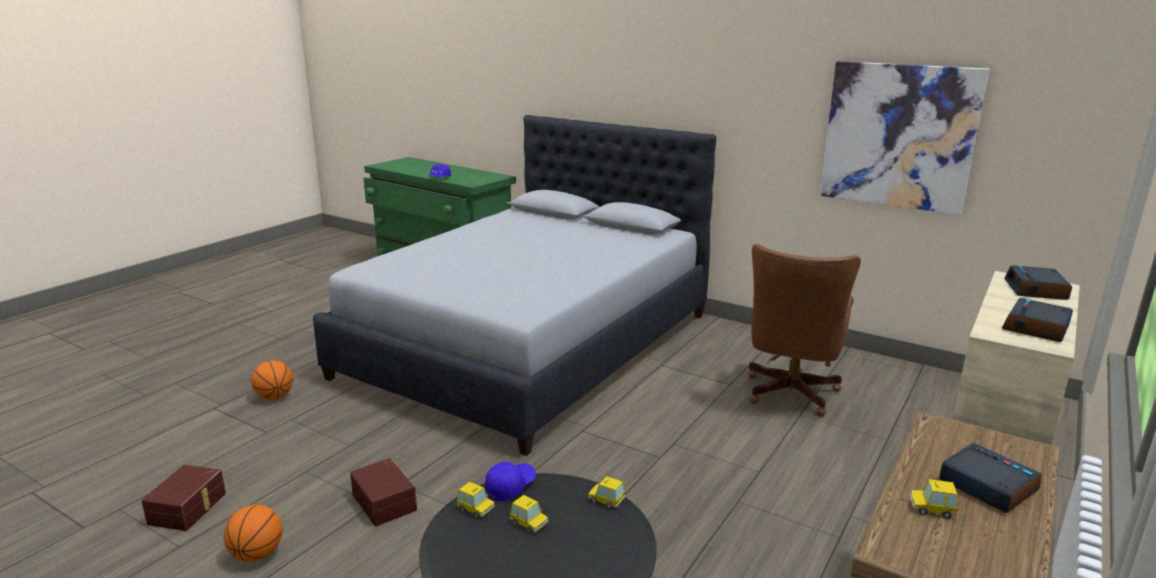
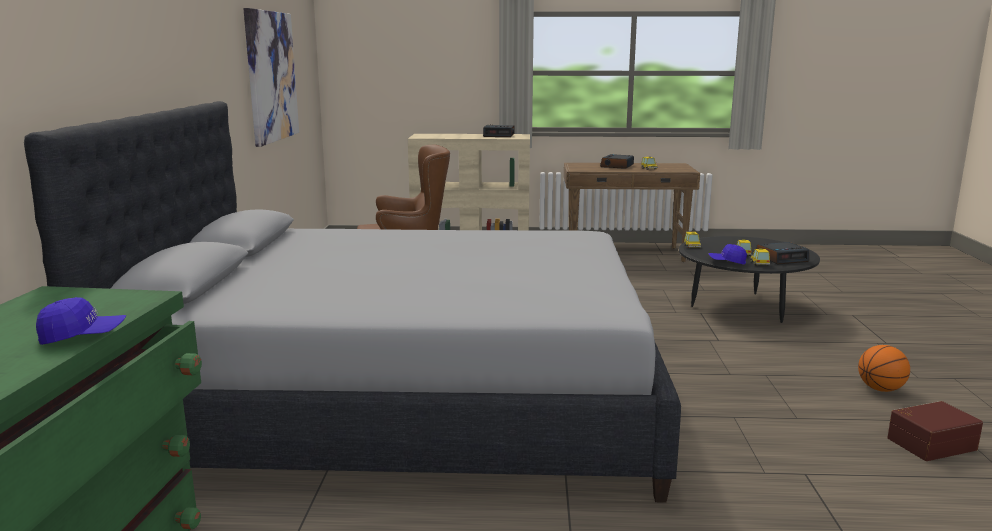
camera: 120 degrees left, 5 degrees down
basketball [251,360,293,400] -> none
brown storage box [350,458,417,526] -> none
alarm clock [1005,265,1072,300] -> alarm clock moved to [757,242,810,264]

